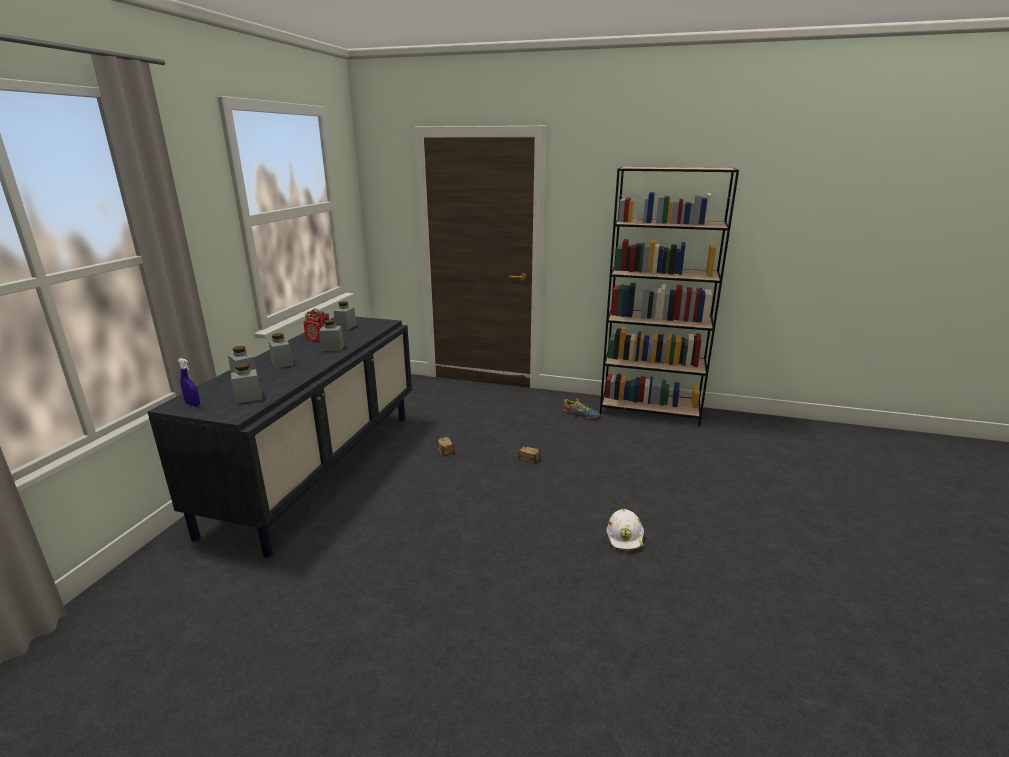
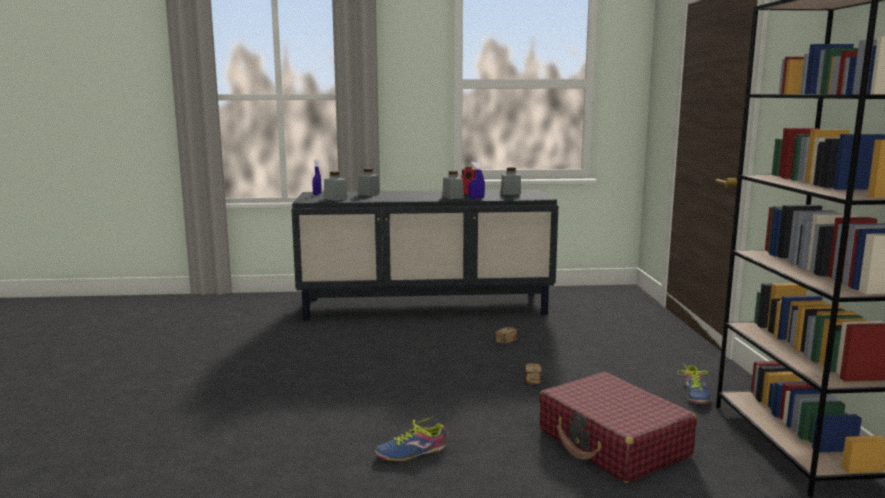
camera: 70 degrees right, 10 degrees down
grey jar [269,333,293,369] -> none
white hard hat [607,509,644,550] -> shoe [375,417,446,461]
none -> blue spray bottle [469,162,485,199]
none -> red suitcase [539,372,697,483]

